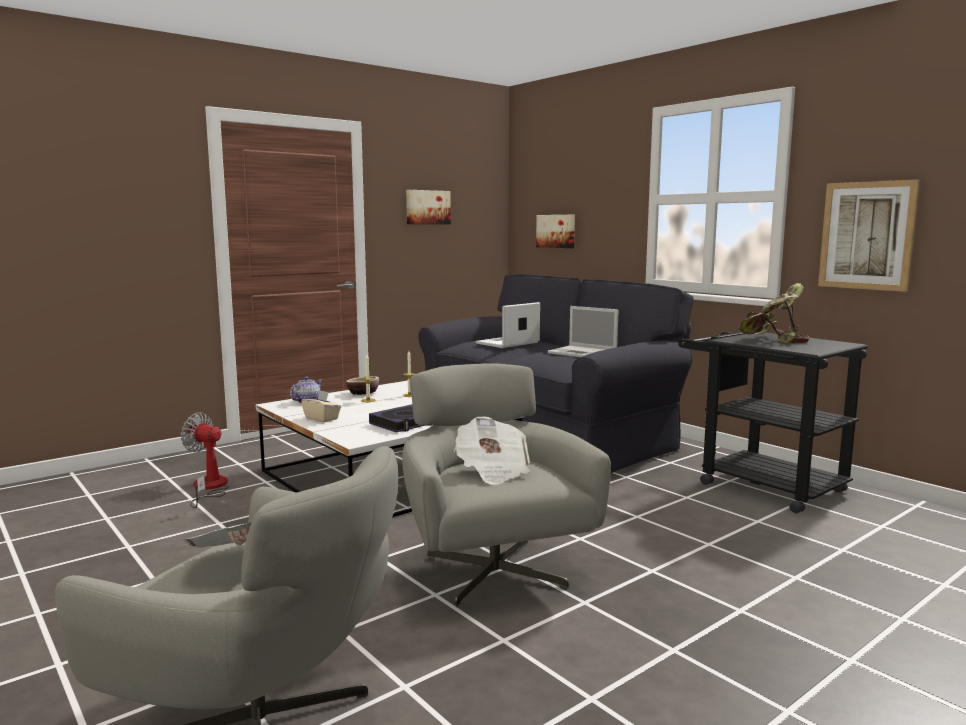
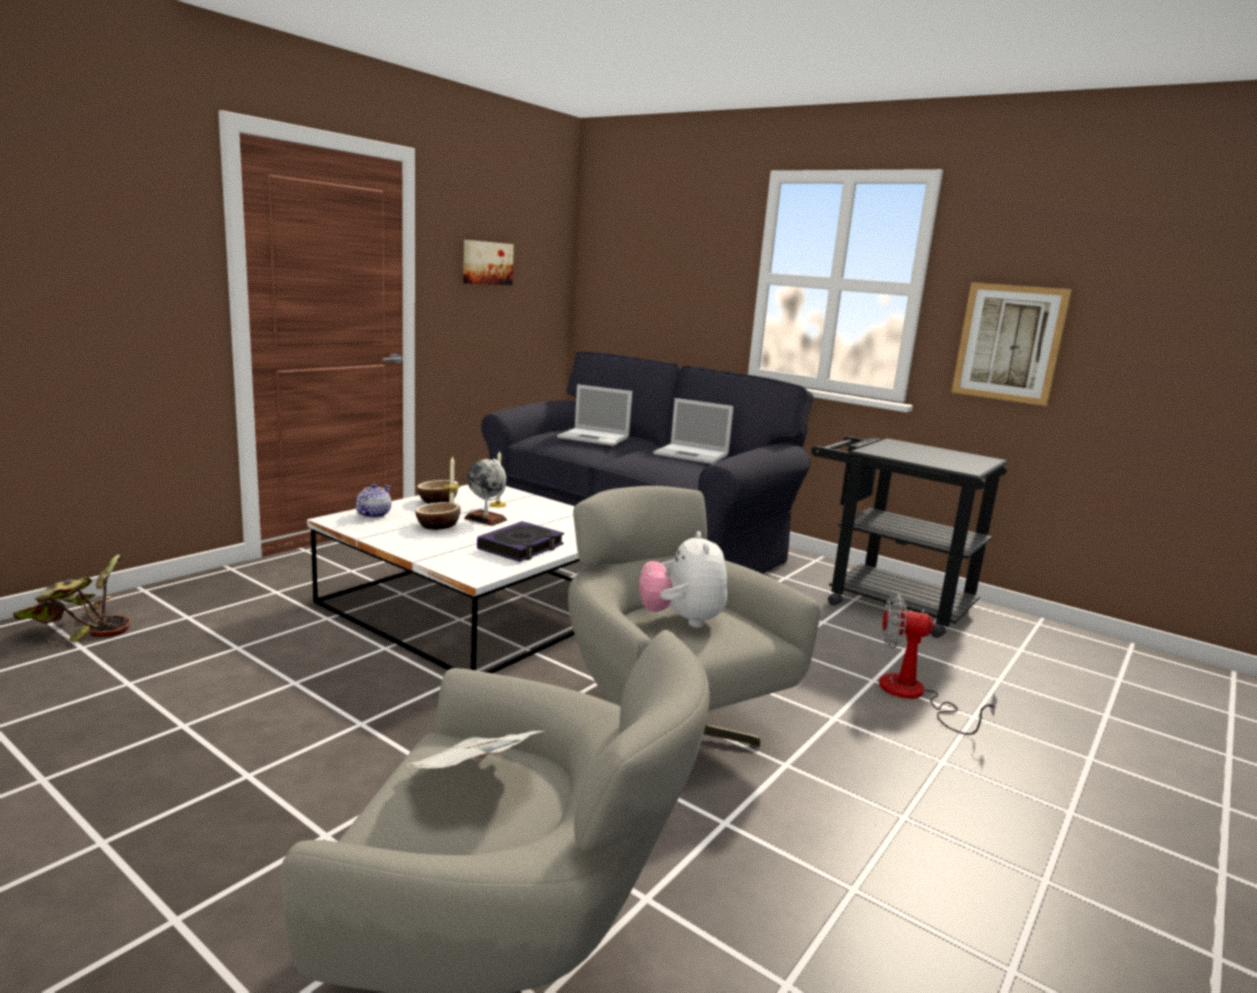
camera: 15 degrees left, 5 degrees up
fan [181,412,229,508] -> fan moved to [879,594,997,735]
beige tissue box [301,390,341,422] -> none
newspaper [454,417,530,485] -> plush toy [639,531,727,628]
laptop [476,302,540,348] -> laptop turned 105 degrees counterclockwise [557,384,632,446]
picture [536,215,575,248] -> none
potted plant [738,283,809,344] -> potted plant moved to [13,555,131,642]
none -> bowl [415,502,460,530]
none -> globe [464,459,507,526]

